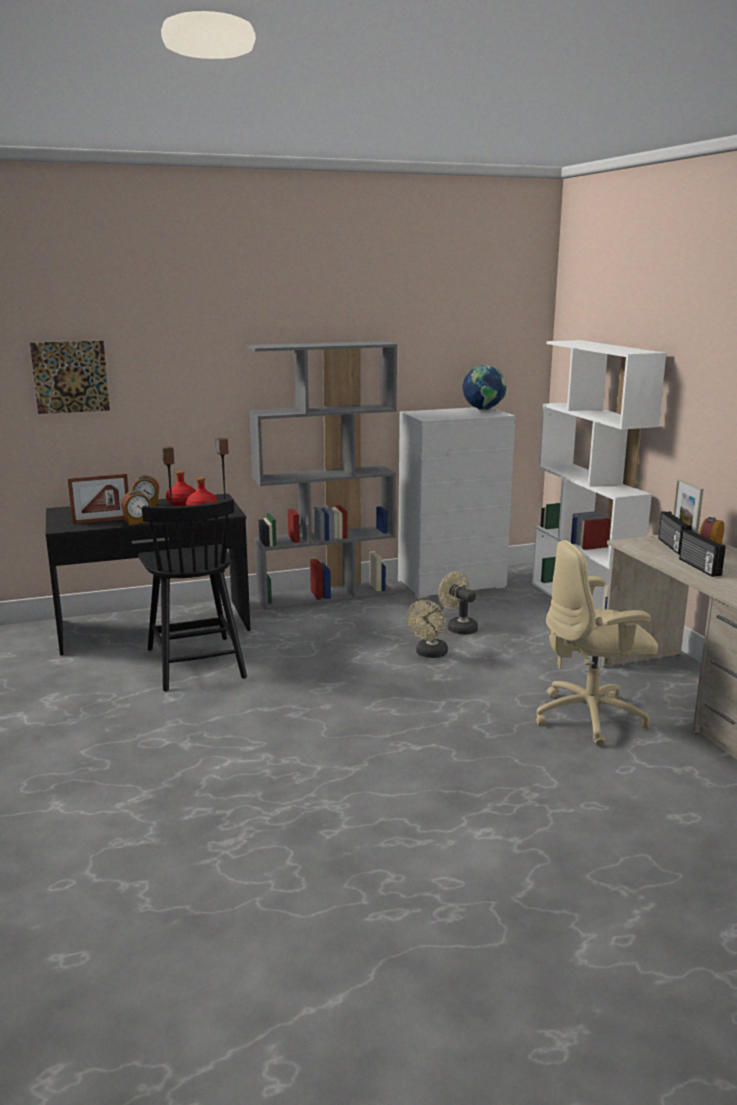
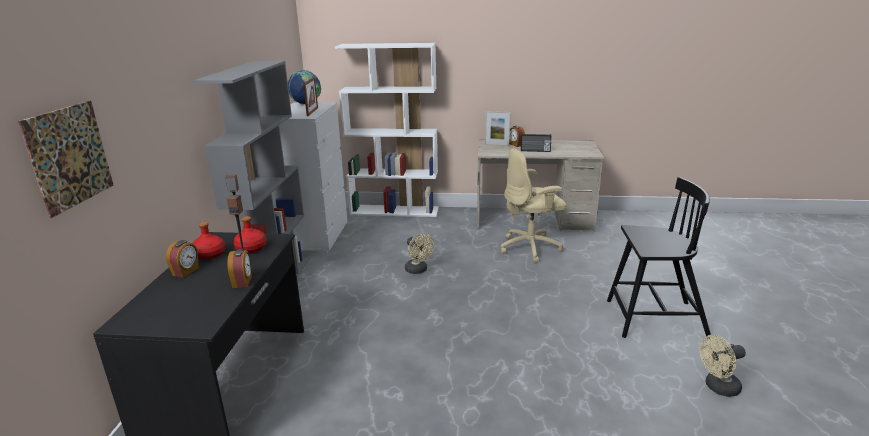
camera: 65 degrees left, 5 degrees up
picture frame [67,473,129,524] -> picture frame moved to [303,77,318,116]
black chair [138,498,247,691] -> black chair moved to [607,177,711,339]
beige fan [438,571,478,635] -> beige fan moved to [700,335,746,397]
beige office chair [536,540,658,747] -> beige office chair turned 60 degrees clockwise [501,148,567,263]
radio [659,512,692,555] -> none

